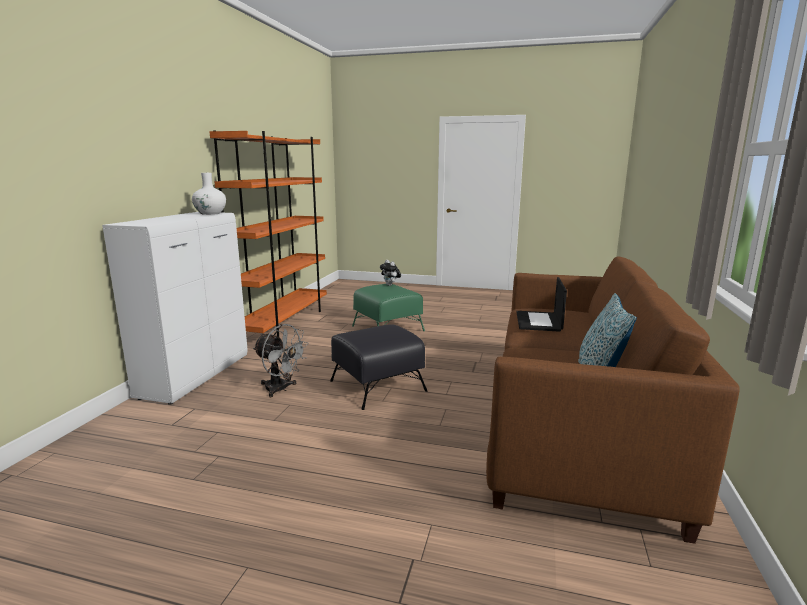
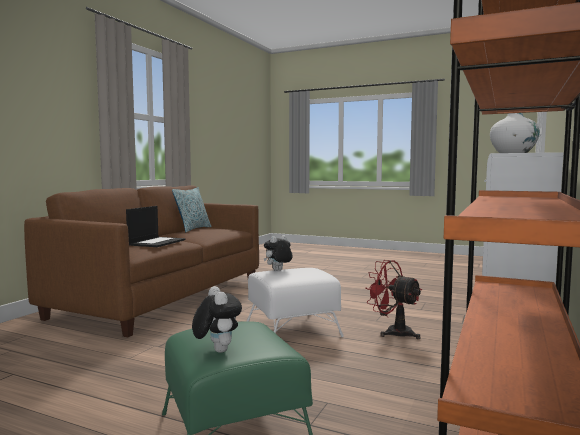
camera: 170 degrees left, 10 degrees down
grey fan [253,324,309,397] -> red fan [365,260,422,339]
black ottoman [330,324,427,410] -> white ottoman [247,268,344,337]
none -> plush toy [264,235,293,271]

